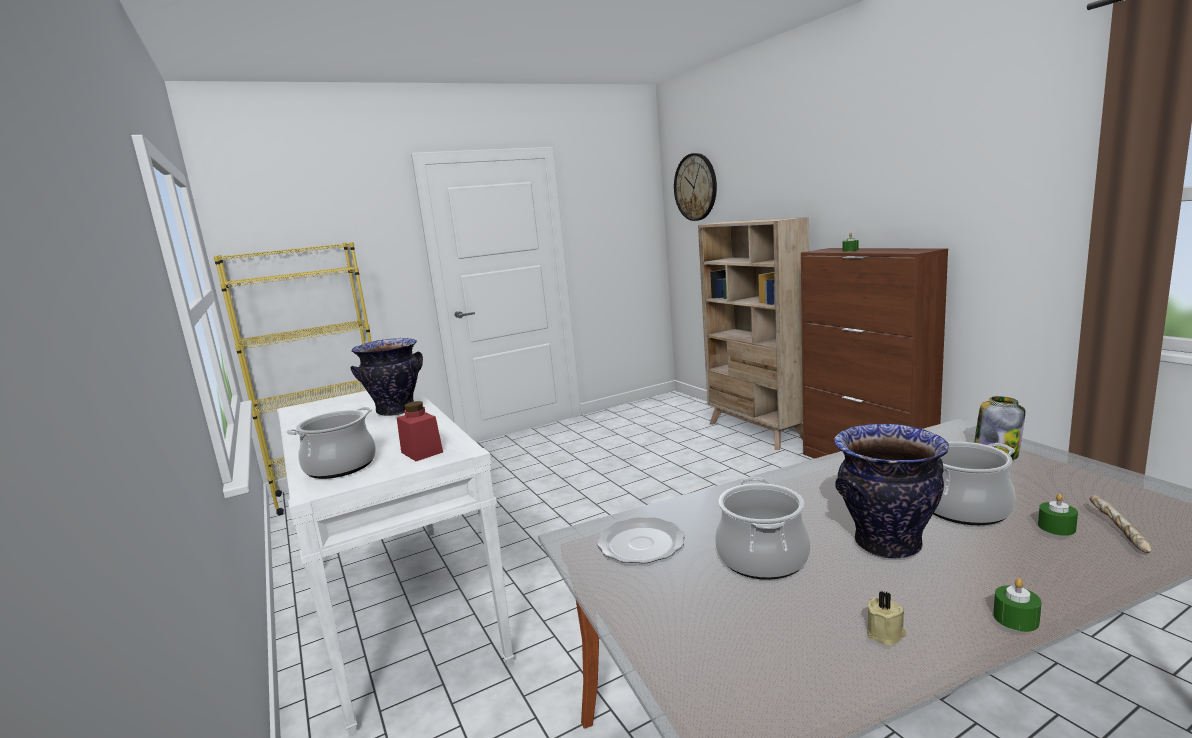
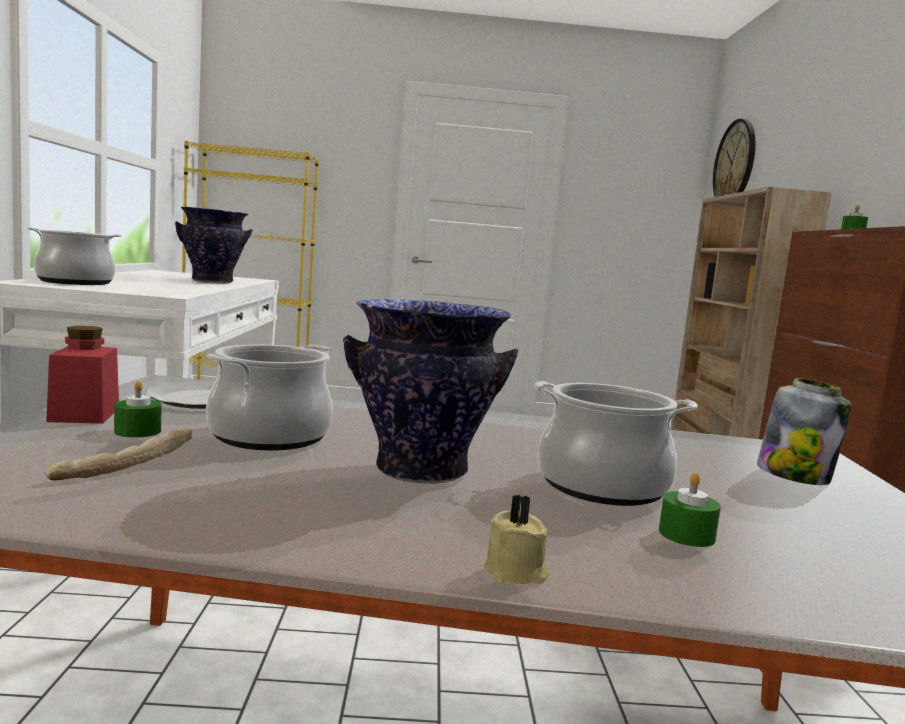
camera: 25 degrees right, 5 degrees down
red jar [397,401,443,461] -> red jar moved to [46,326,119,424]
beige candle [867,591,906,646] -> beige candle moved to [484,494,549,584]
green candle [993,578,1042,632] -> green candle moved to [114,381,162,438]
bread [1090,495,1152,553] -> bread moved to [45,428,192,480]

